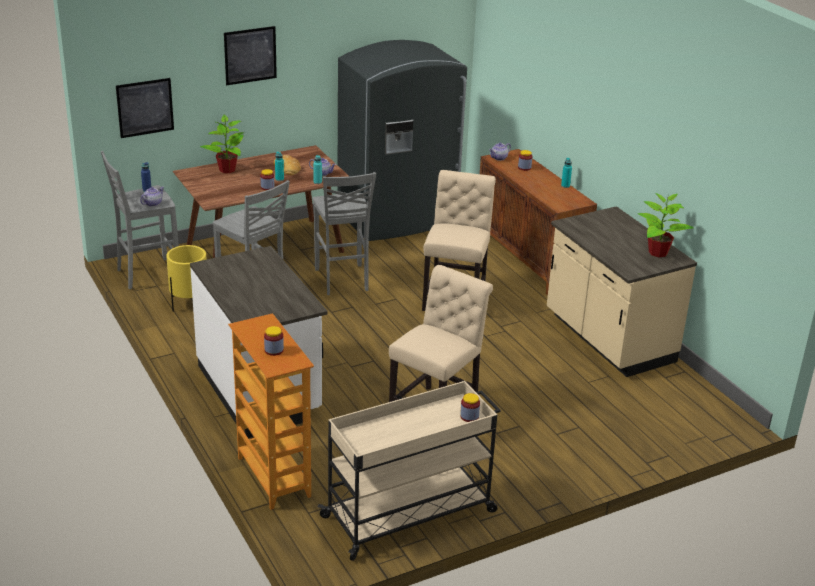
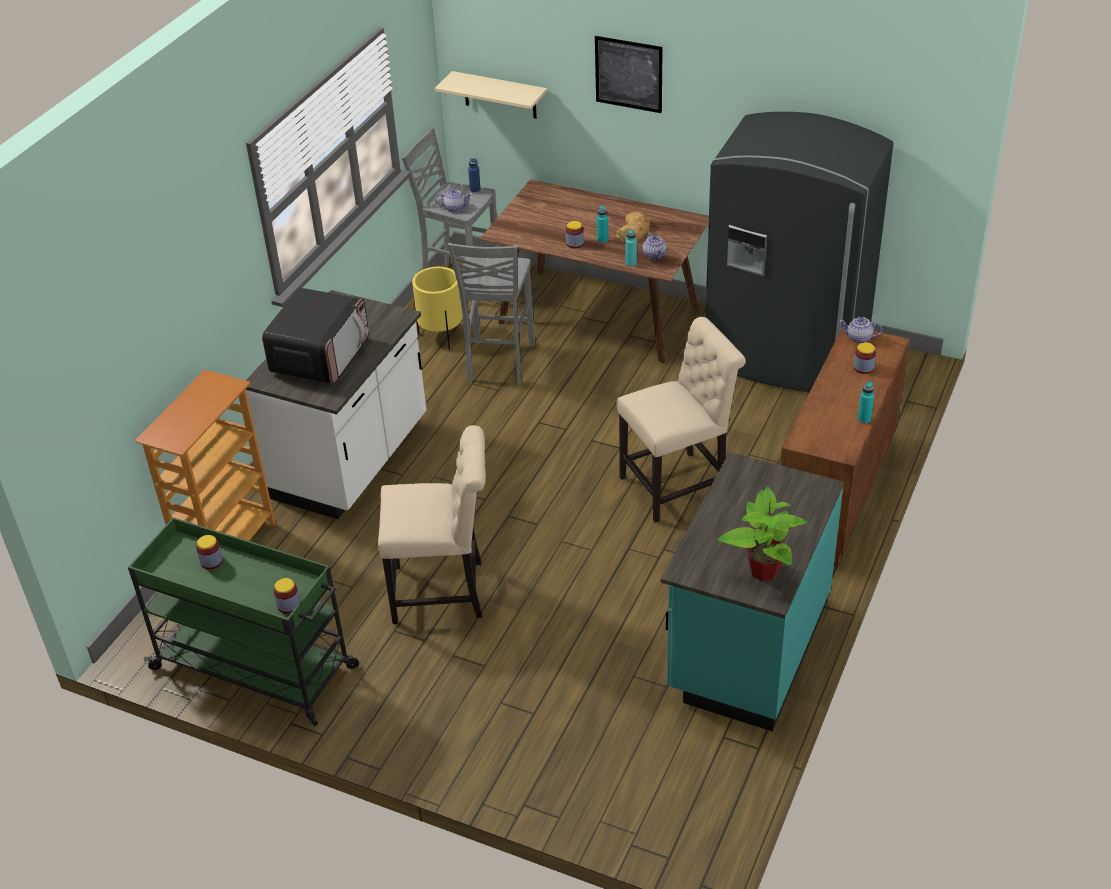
camera: 55 degrees right, 10 degrees up
picture [116,78,174,138] -> beige shelf [435,71,547,119]
potted plant [200,115,245,173] -> none
jar [264,326,284,356] -> jar moved to [196,535,223,569]
grey stool [312,172,376,295] -> none
beige cart [318,381,501,561] -> green cart [128,517,359,726]
beige counter [547,206,697,377] -> turquoise counter [661,452,844,732]
none -> microwave [262,288,369,384]

